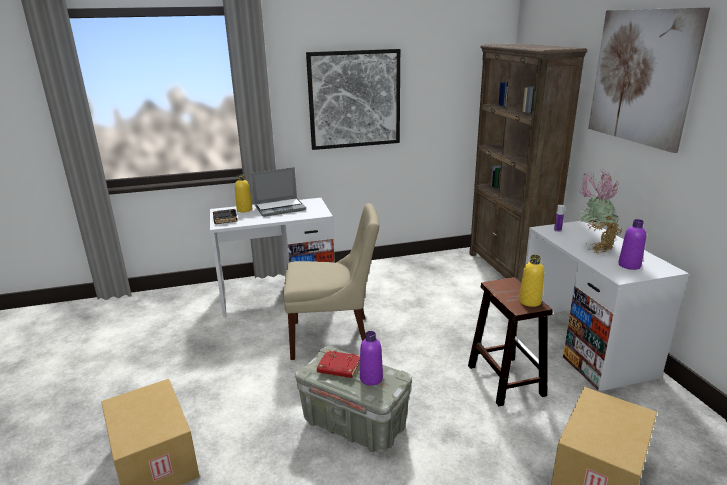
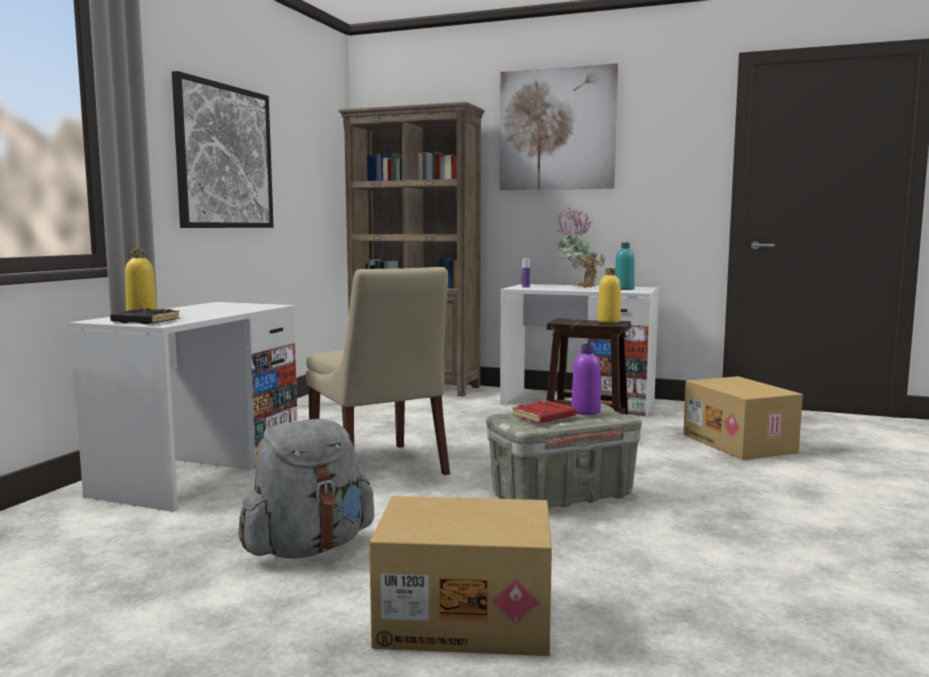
camera: 55 degrees left, 15 degrees down
laptop [251,167,306,217] -> none
beige chair [283,203,379,360] -> beige chair turned 120 degrees clockwise [306,267,450,475]
purple bottle [618,219,646,270] -> turquoise bottle [615,242,635,290]
none -> grey backpack [238,419,374,559]

